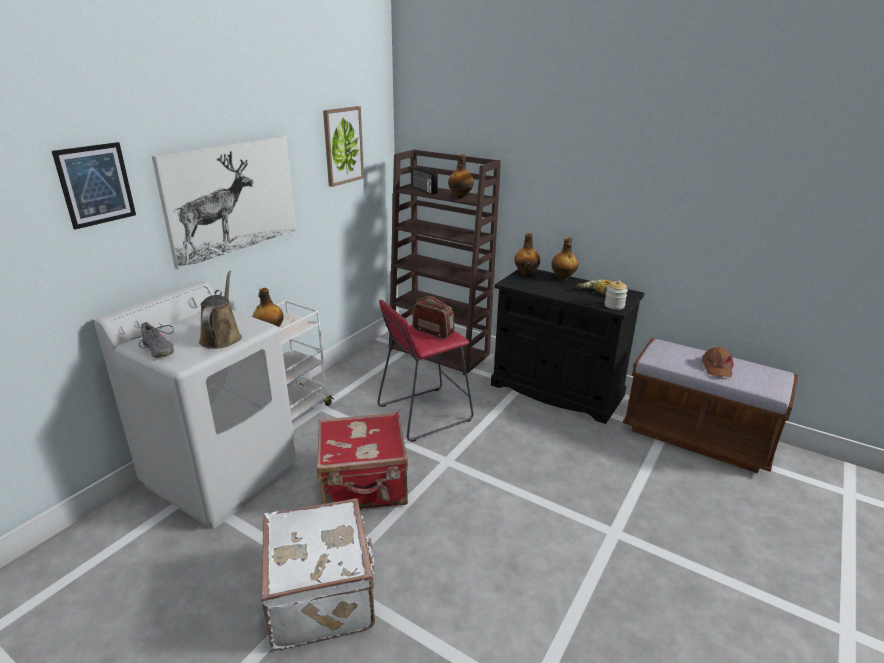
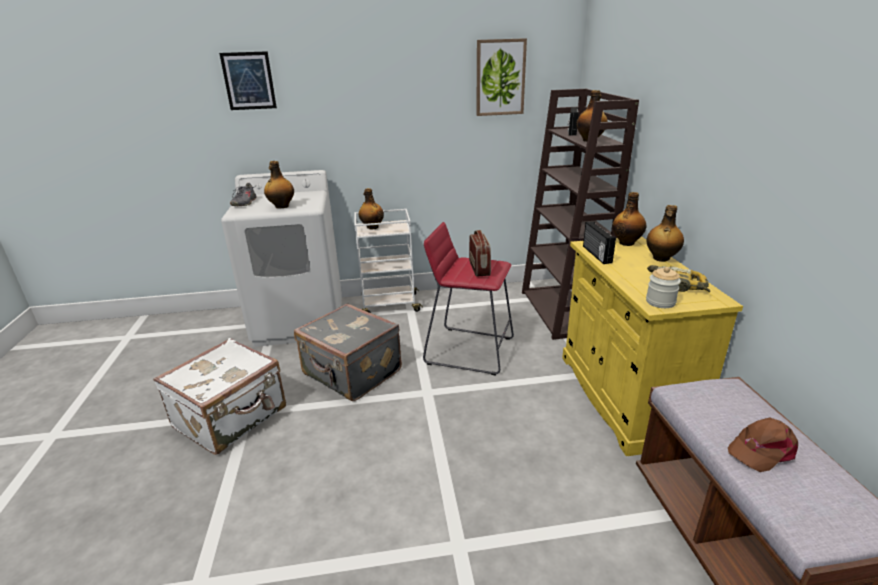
camera: 50 degrees right, 0 degrees up
picture [152,135,296,270] -> none
brown watering can [199,271,242,349] -> bottle [264,161,294,209]
red suitcase [317,412,408,509] -> grey suitcase [294,303,402,401]
black cabinet [491,269,644,424] -> yellow cabinet [562,236,743,456]
none -> radio [583,222,616,264]

